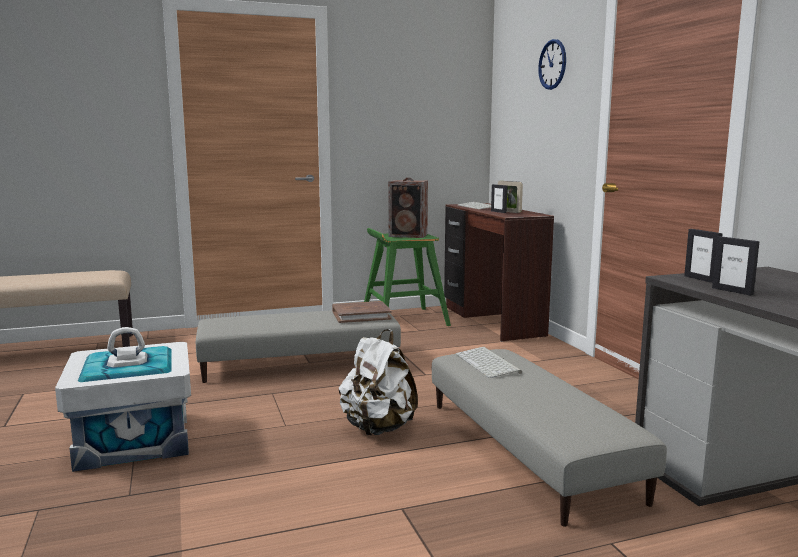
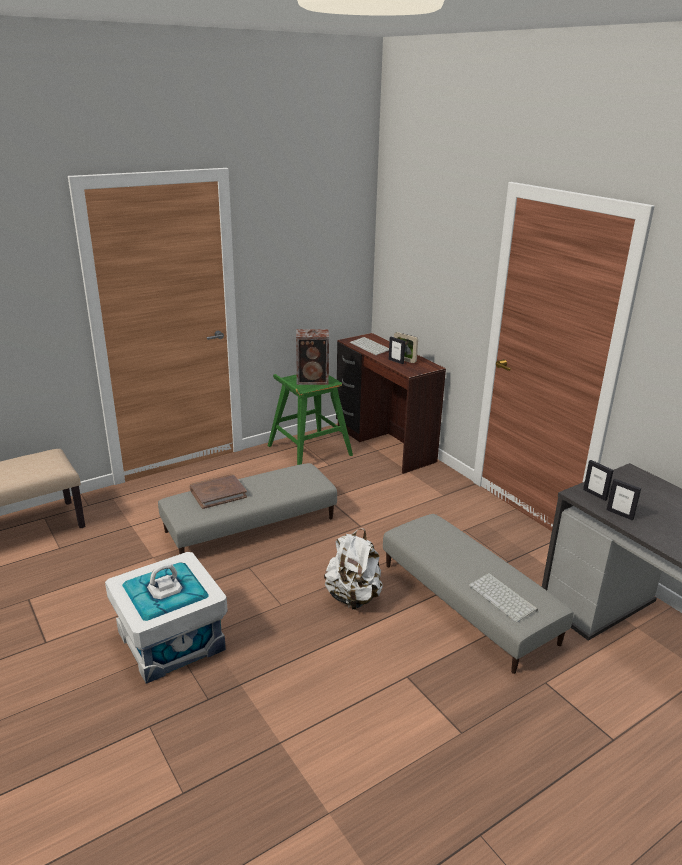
camera: 15 degrees left, 15 degrees up
brown book [332,301,391,323] -> brown book moved to [190,474,247,509]
keyboard [456,347,522,378] -> keyboard moved to [469,573,538,622]
wall clock [538,39,566,90] -> none

